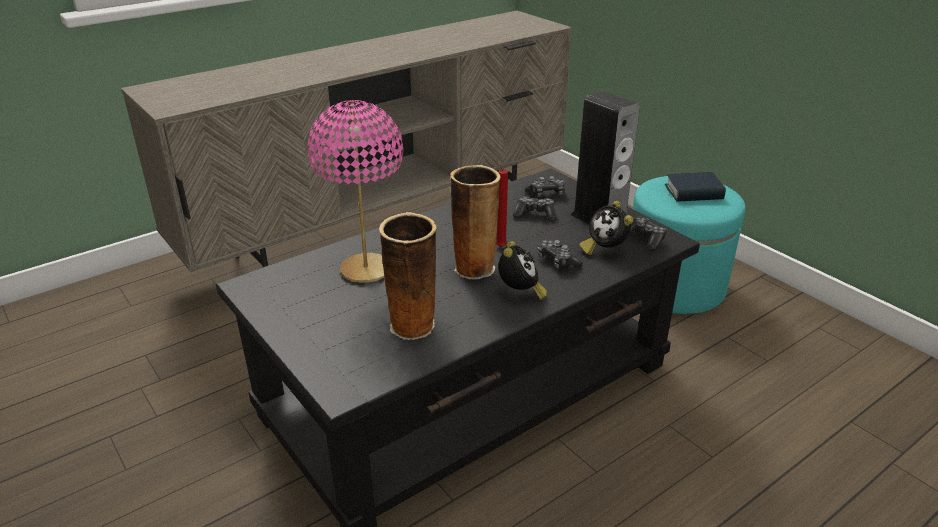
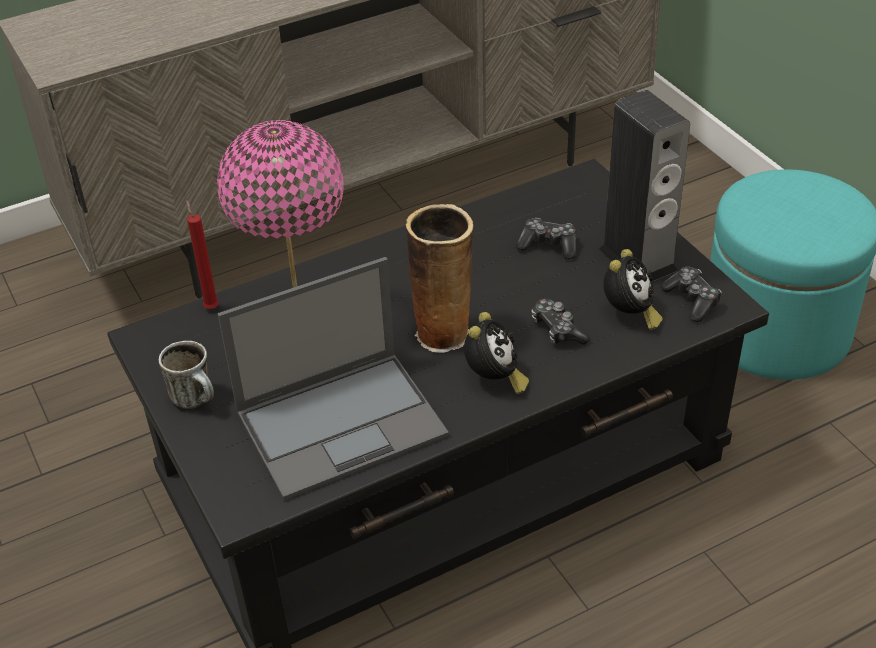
camera: 10 degrees right, 10 degrees up
vase [379,212,437,340] -> laptop [218,257,449,500]
red candle [496,159,508,247] -> red candle moved to [186,200,219,309]
game controller [525,176,565,197] -> none
alarm clock [579,200,633,255] -> alarm clock turned 135 degrees counterclockwise [603,249,663,330]
book [665,172,726,202] -> none
none -> mug [159,341,214,409]

